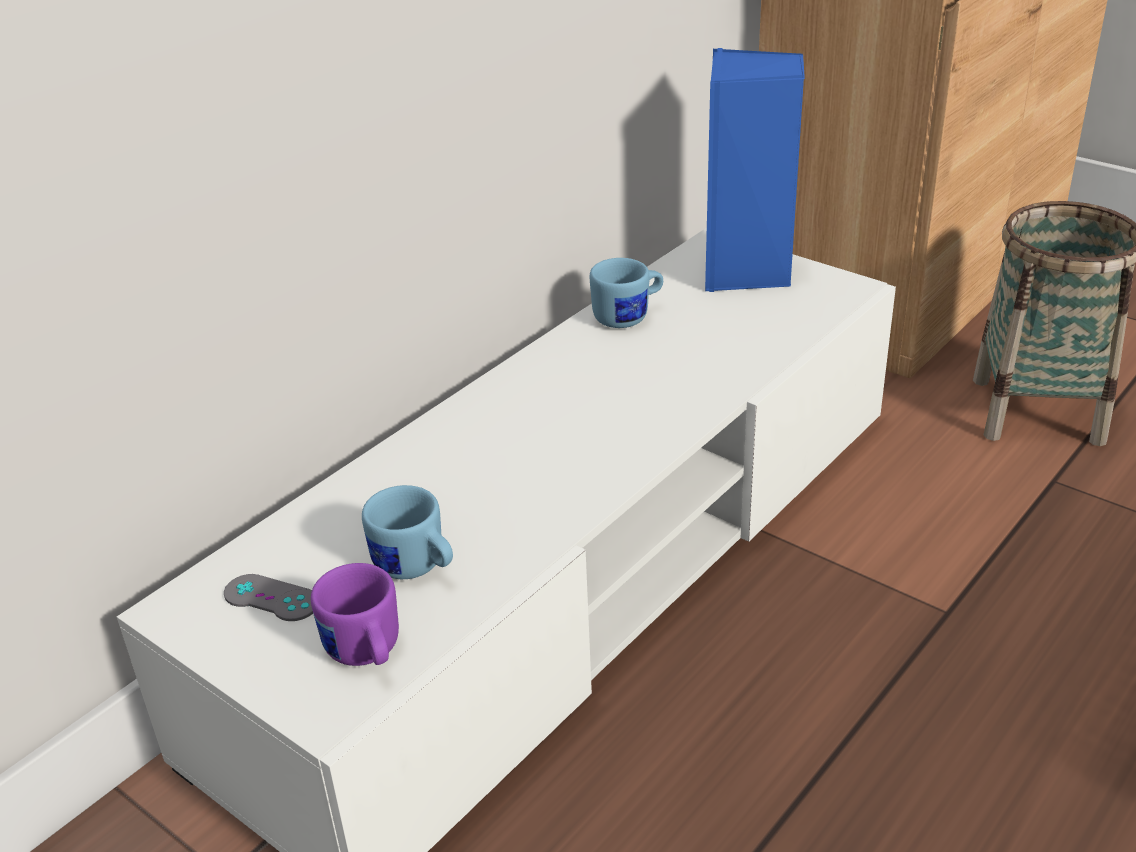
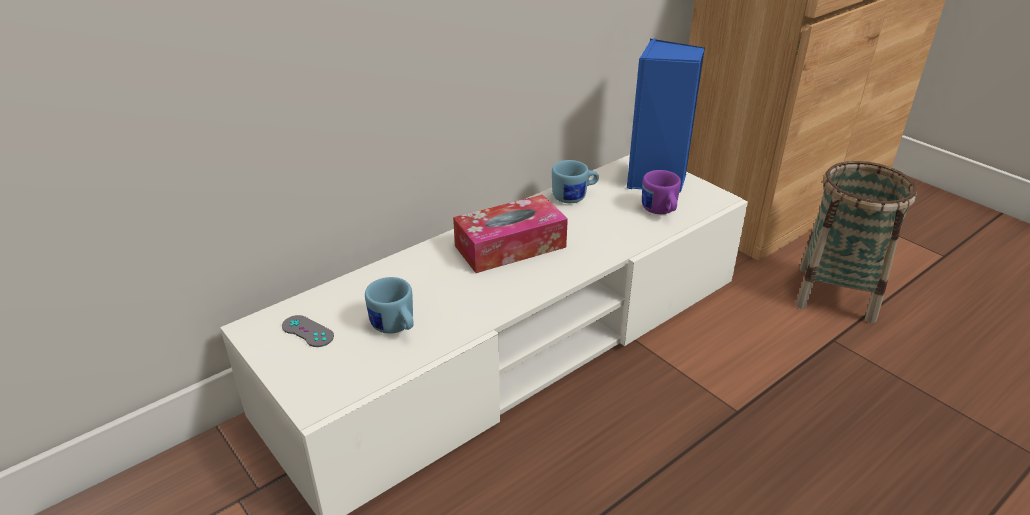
camera: 10 degrees right, 0 degrees up
purple mug [311,563,399,666] -> purple mug moved to [642,170,681,214]
none -> tissue box [453,195,568,273]

